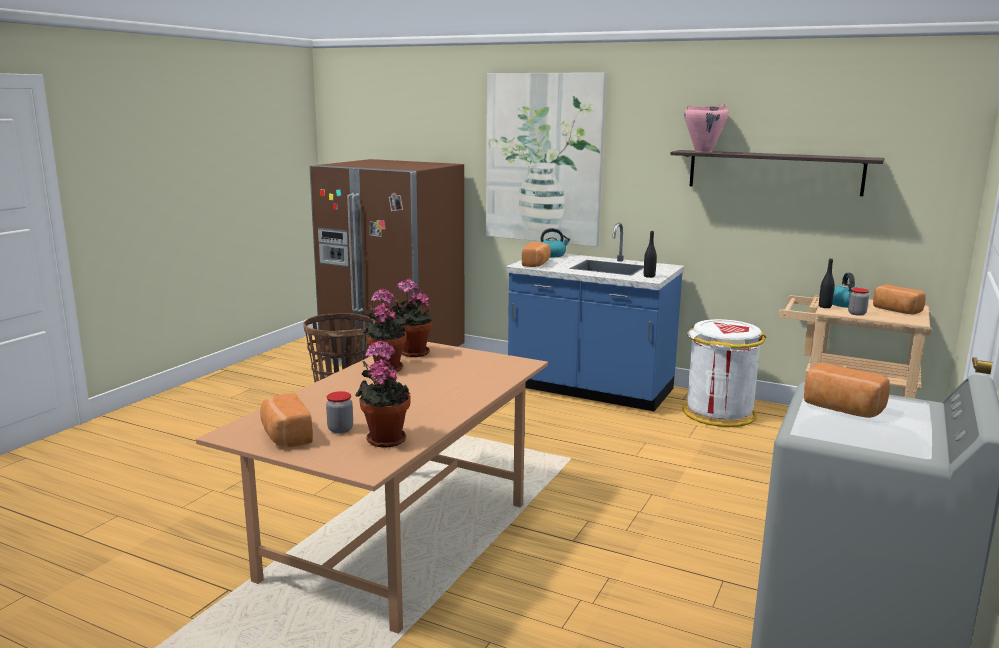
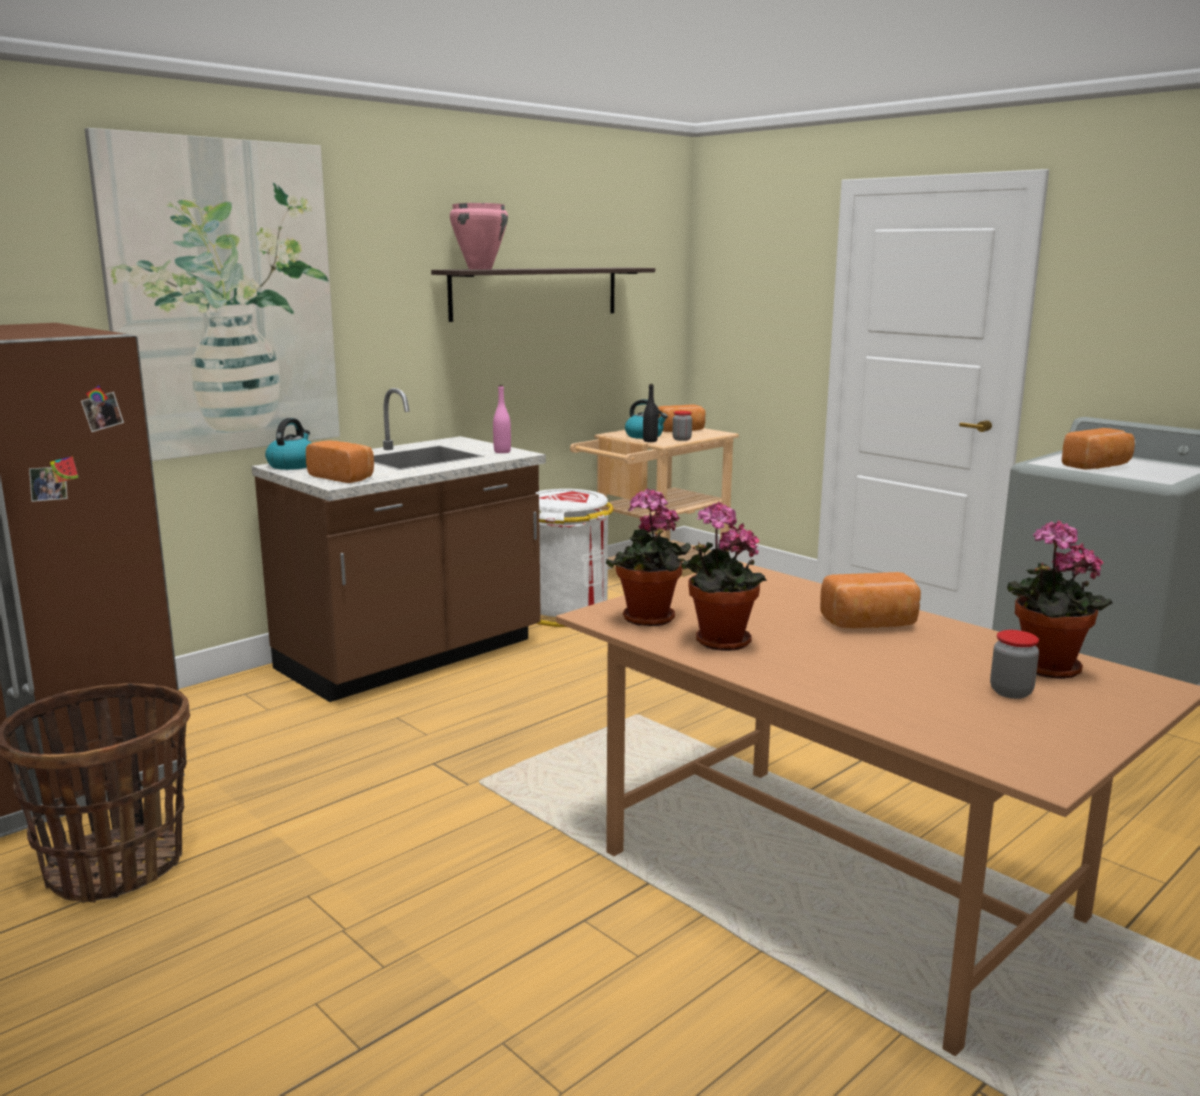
camera: 70 degrees left, 0 degrees up
bread [260,393,313,447] -> bread moved to [820,572,921,628]
blue counter [506,223,684,411] -> brown counter [252,388,546,702]
black bottle [644,231,657,278] -> pink bottle [493,385,511,453]

